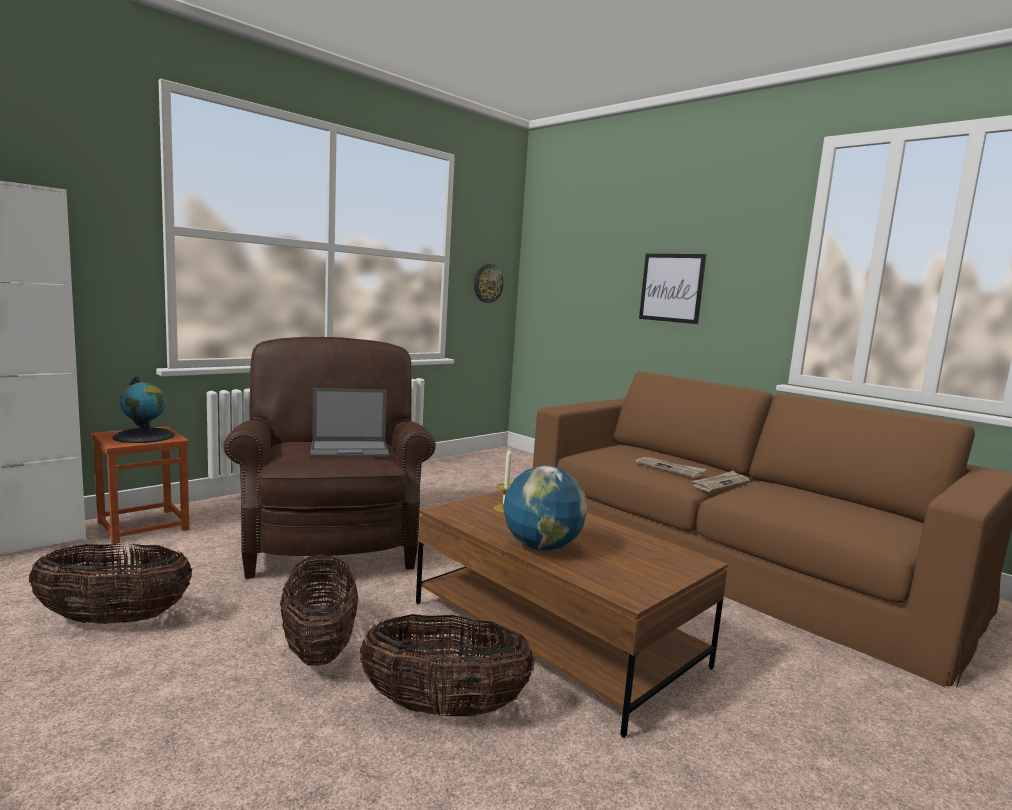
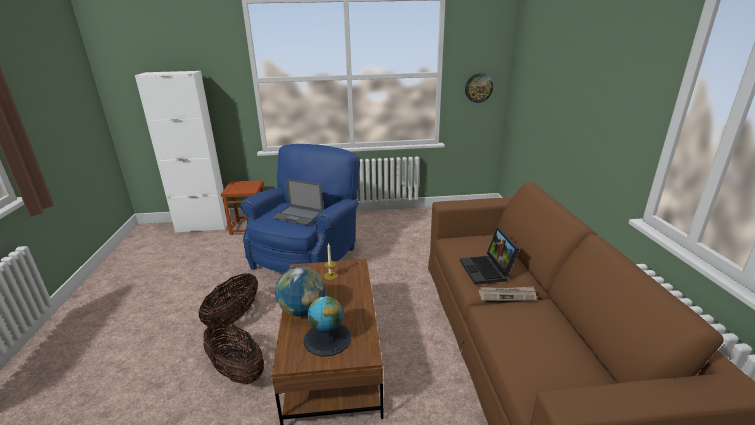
camera: 40 degrees right, 15 degrees up
basket [29,544,192,624] -> none
globe [112,376,175,443] -> globe moved to [304,290,351,357]
brown armchair [224,337,436,579] -> blue armchair [241,144,360,273]
newspaper [636,457,706,478] -> laptop [460,228,520,285]
picture [639,254,707,324] -> none

